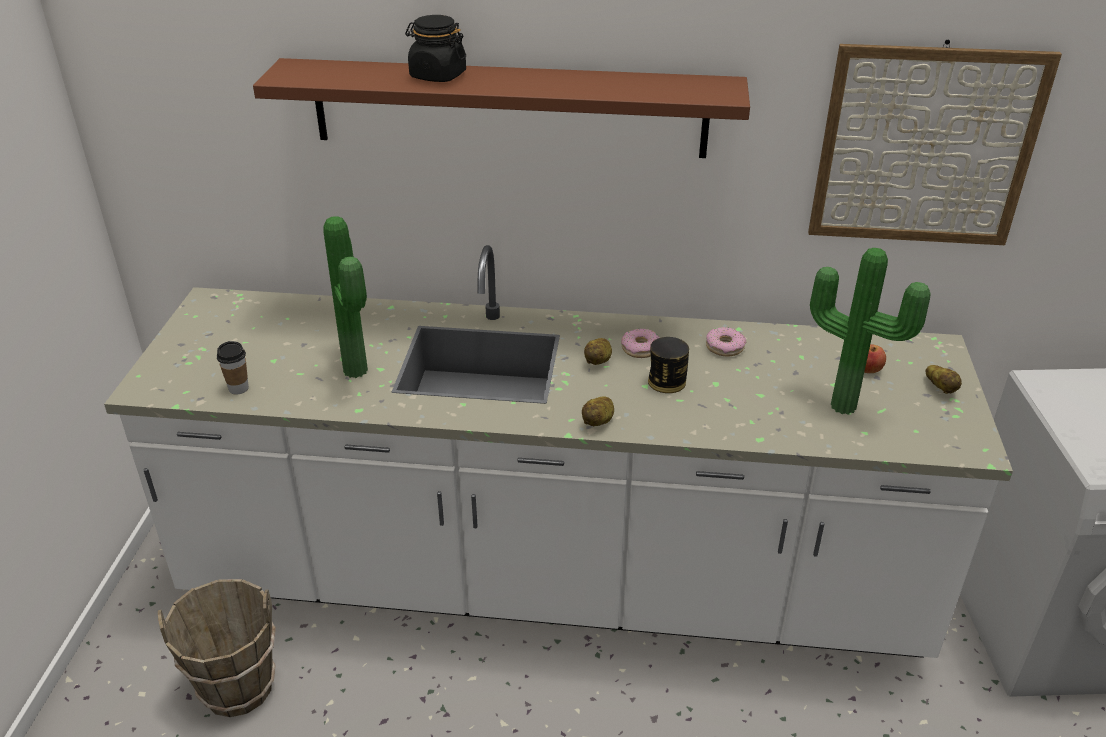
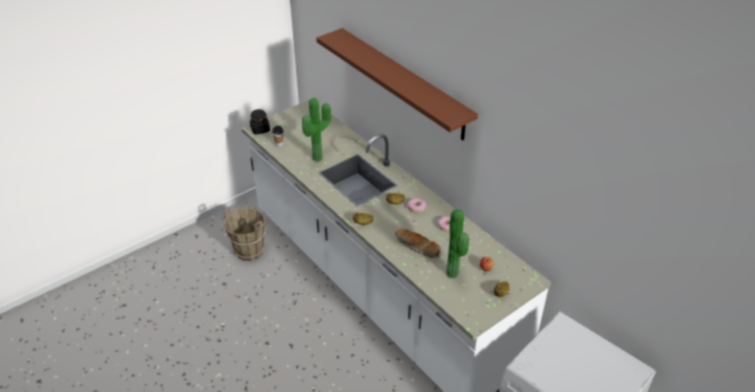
camera: 45 degrees right, 5 degrees up
black jar [405,15,466,82] -> black jar moved to [250,109,270,135]
can [648,337,689,393] -> none
picture [808,40,1062,245] -> none
none -> bread [395,229,443,258]

